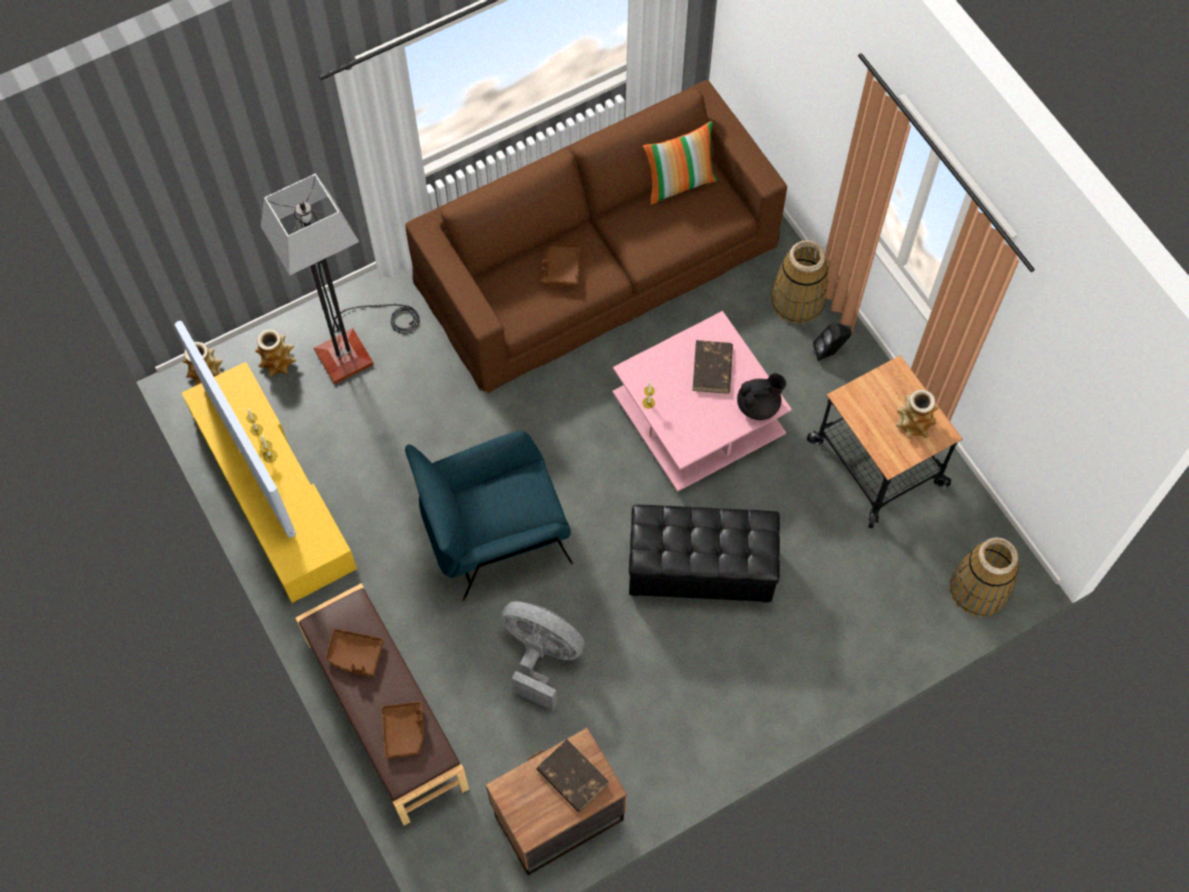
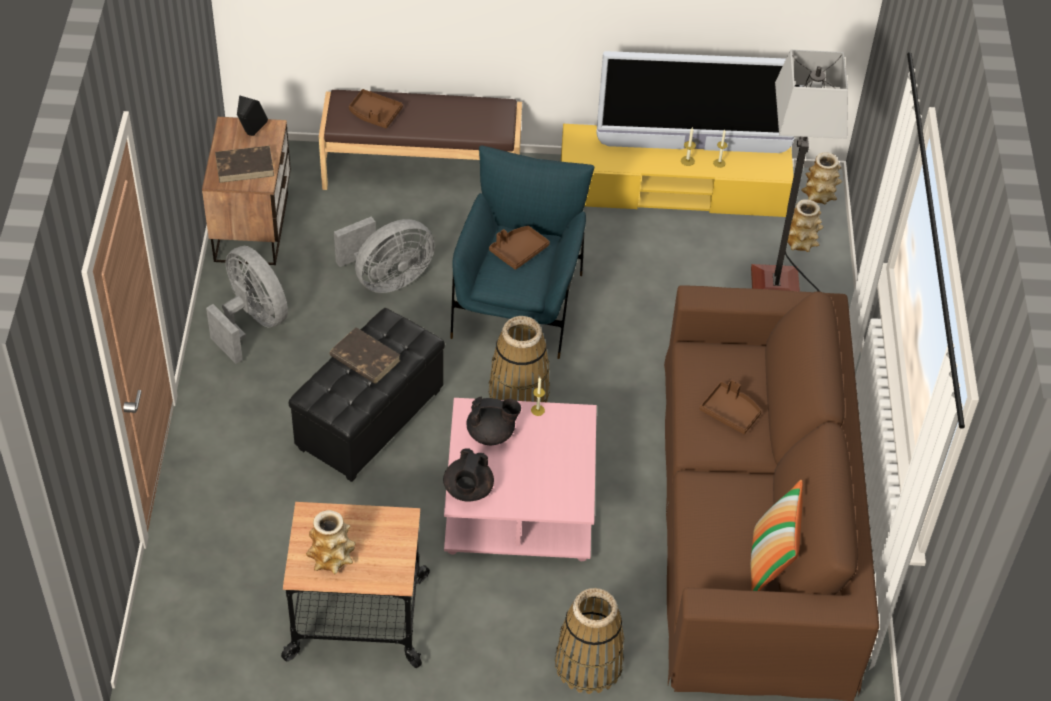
camera: 120 degrees right, 15 degrees down
brown tray [325,629,384,677] -> brown tray moved to [489,226,550,270]
brown book [692,340,733,393] -> brown book moved to [329,327,401,384]
black speaker [813,323,852,361] -> black speaker moved to [237,95,268,136]
basket [950,537,1019,617] -> basket moved to [489,316,550,402]
none -> grey fan [206,246,288,364]
none -> black teapot [467,397,521,445]

